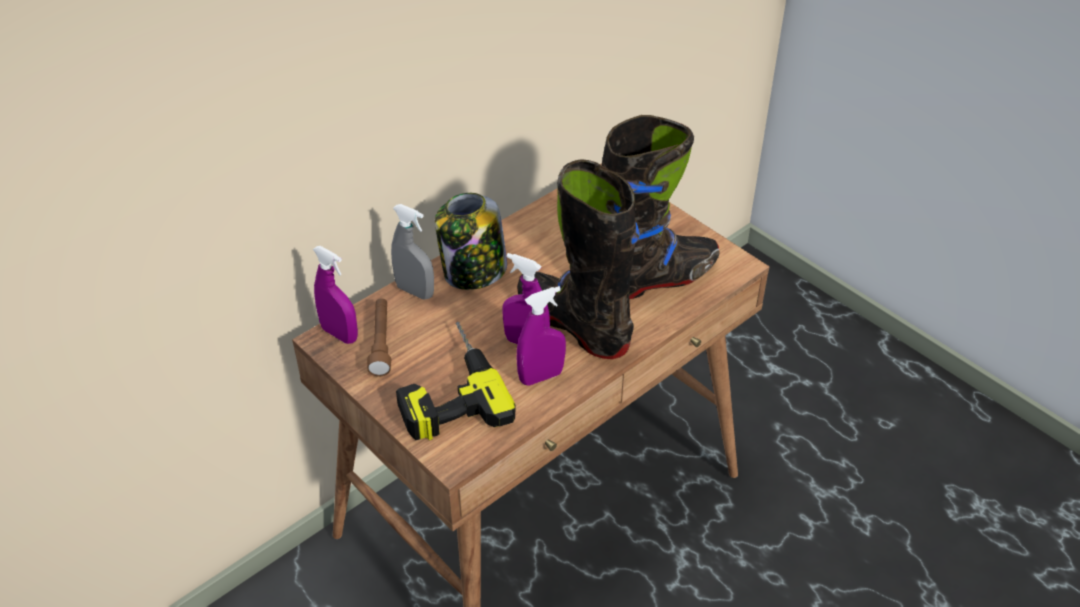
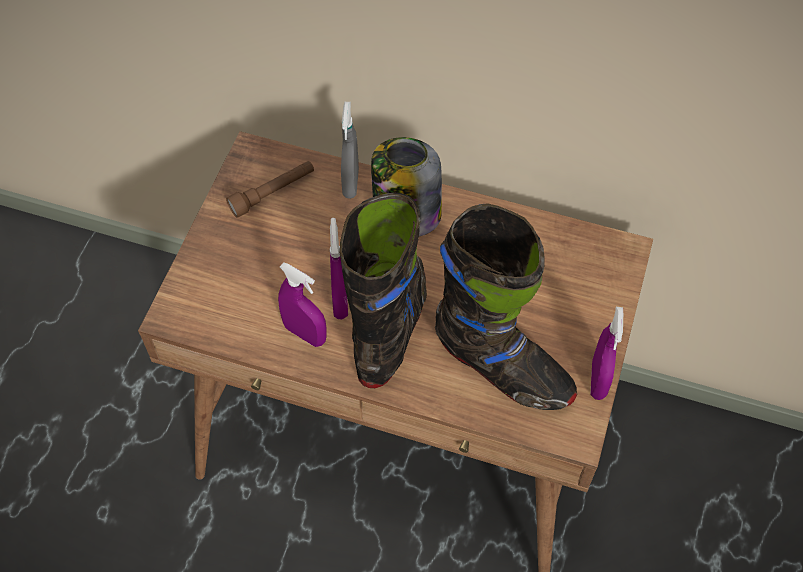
camera: 60 degrees right, 15 degrees up
purple spray bottle [313,246,358,344] -> purple spray bottle moved to [591,307,623,400]
power drill [396,321,515,440] -> none

